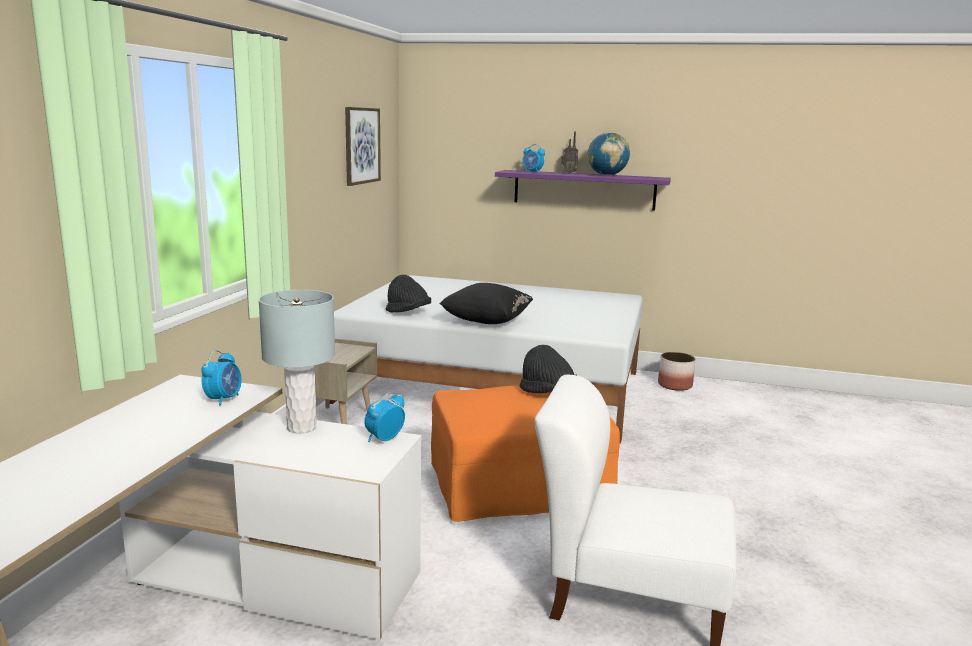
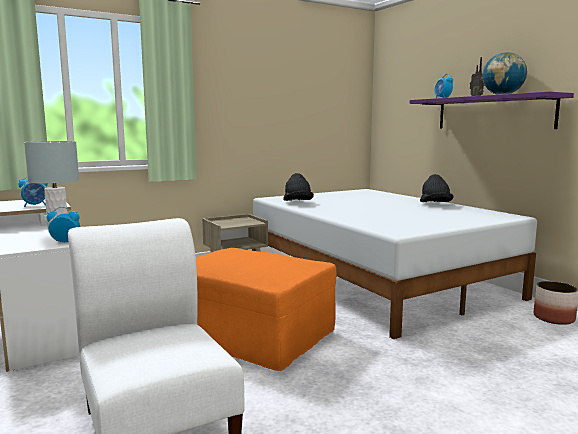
camera: 45 degrees right, 5 degrees down
picture [345,107,381,186] -> none
black pillow [440,283,533,324] -> none
black hat [520,345,574,393] -> black hat moved to [420,174,454,202]

